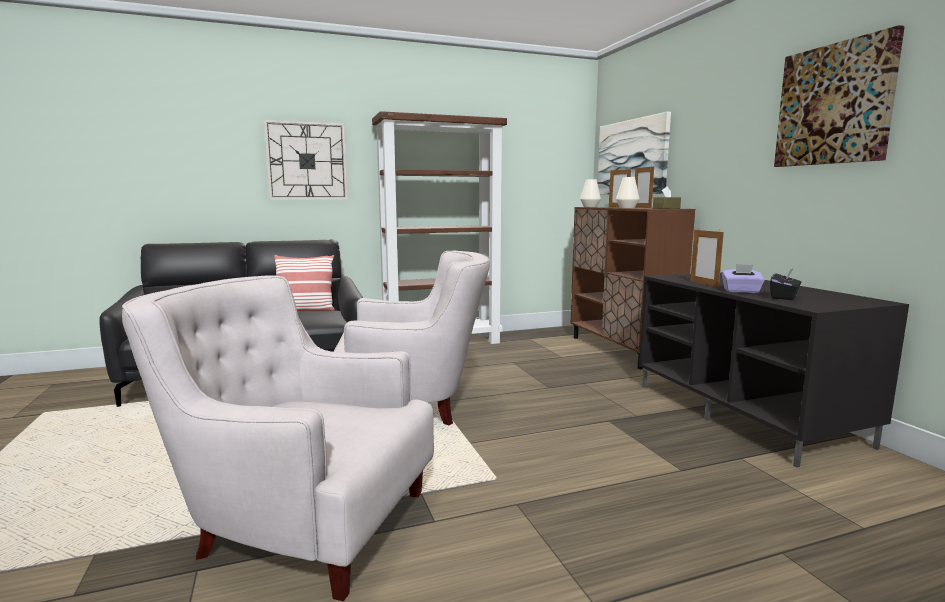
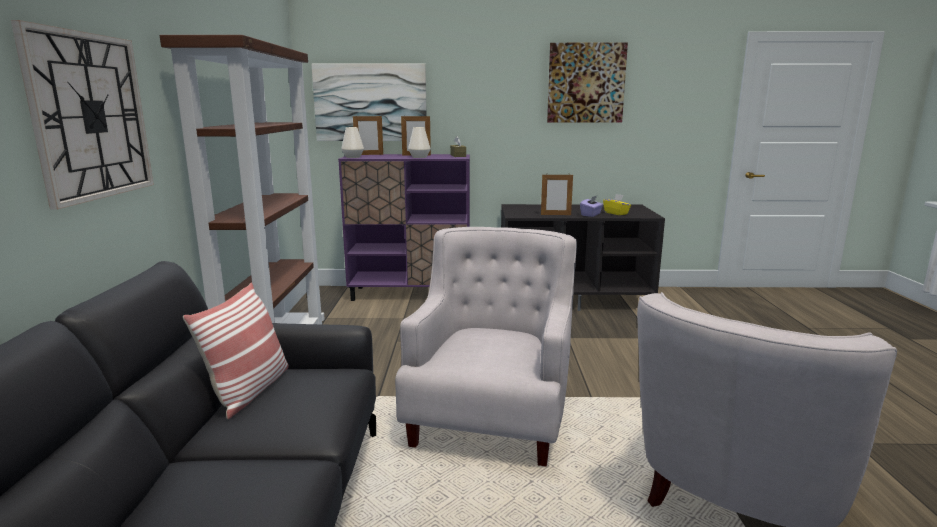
camera: 70 degrees left, 5 degrees up
brown cabinet [570,207,695,369] -> purple cabinet [338,154,470,301]
black tissue box [770,268,802,300] -> yellow tissue box [603,194,631,215]

